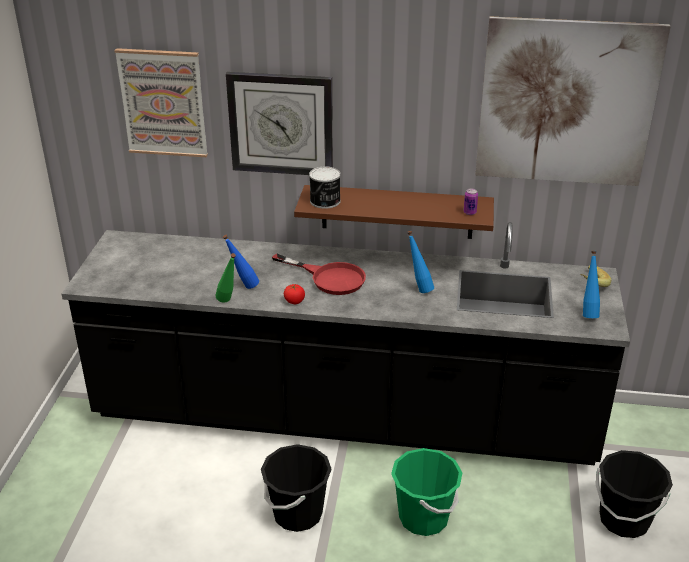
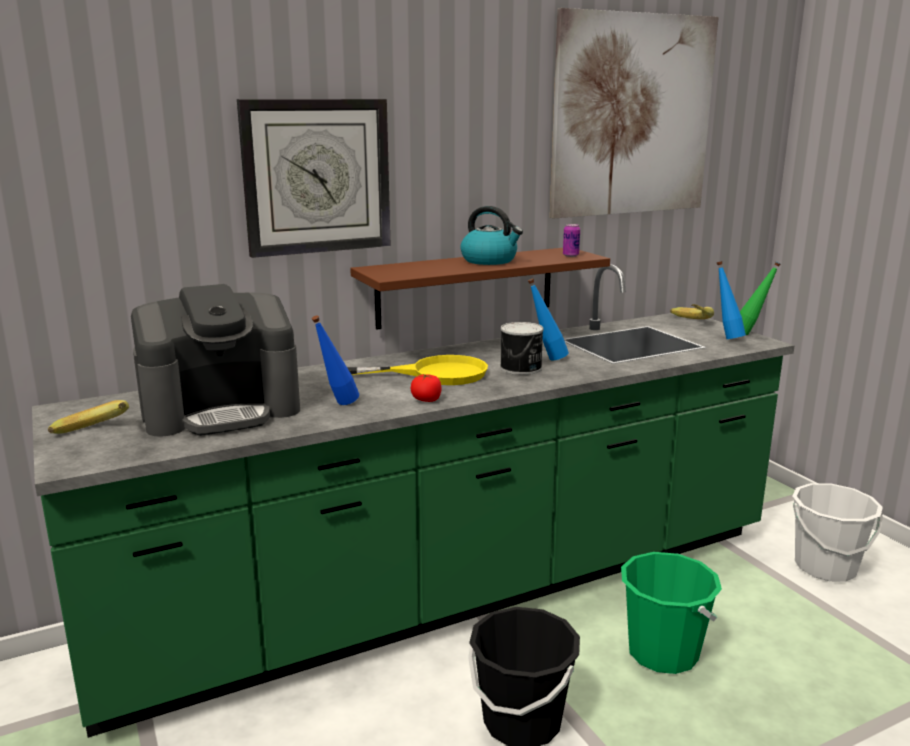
camera: 35 degrees left, 15 degrees down
black counter [61,222,630,466] -> green counter [32,264,795,738]
picture [114,48,208,157] -> none
green bottle [215,253,236,303] -> green bottle moved to [740,262,781,335]
red frying pan [272,254,366,295] -> yellow frying pan [347,355,488,385]
can [309,166,341,209] -> can moved to [500,322,544,375]
black bucket [596,450,673,538] -> white bucket [792,483,883,582]
none -> banana [48,400,129,434]
none -> coffee machine [131,284,300,437]
none -> kettle [460,206,523,265]

